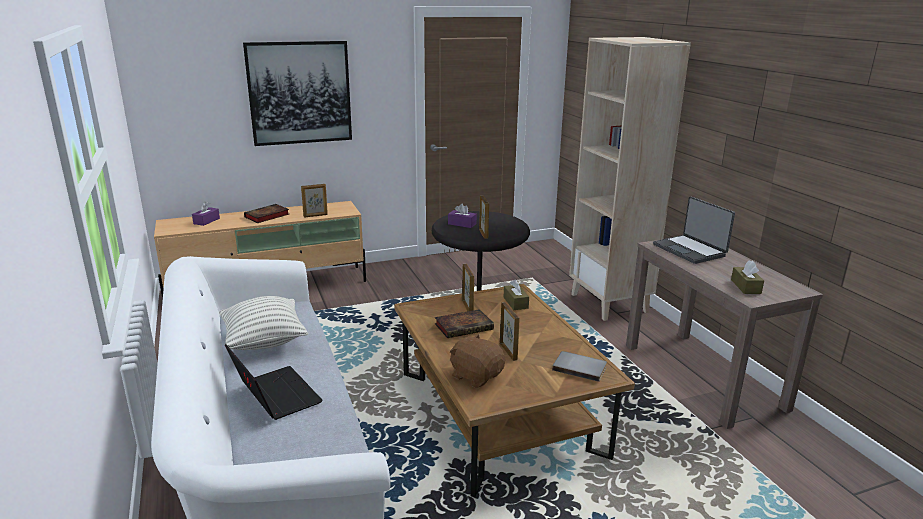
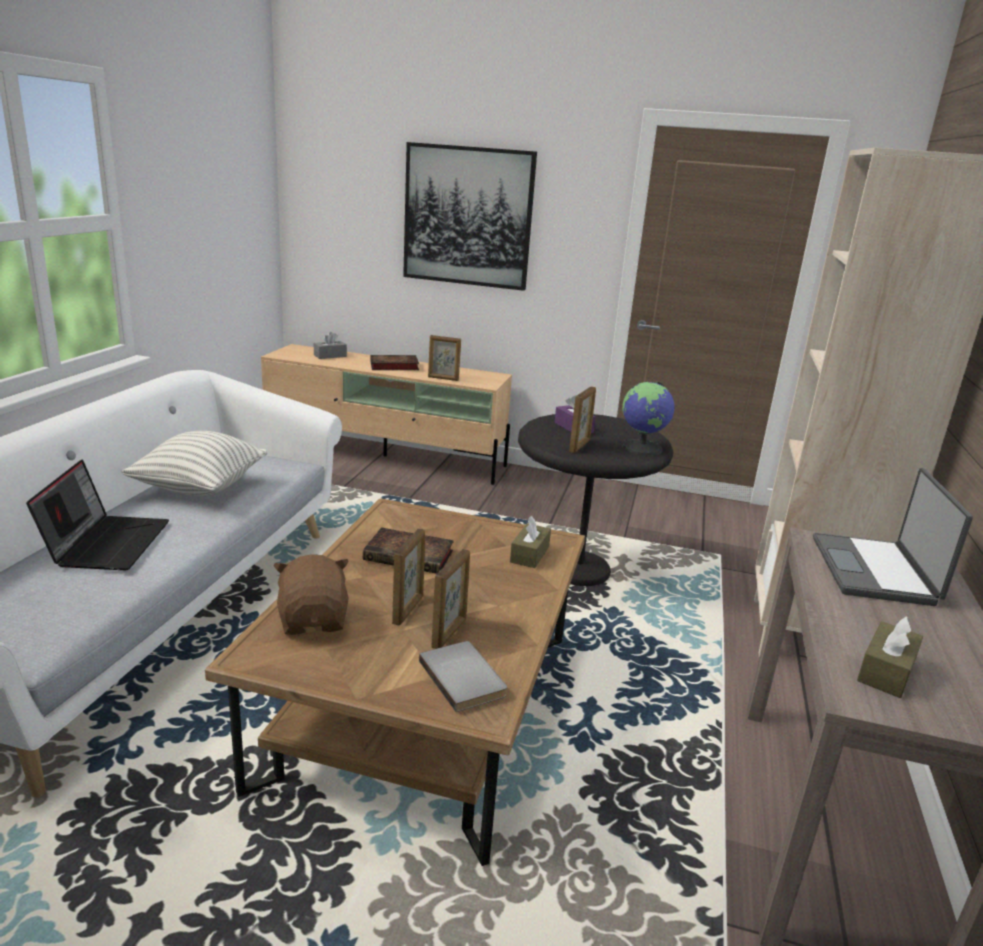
camera: 35 degrees right, 0 degrees up
purple tissue box [192,202,220,226] -> grey tissue box [314,332,347,359]
picture frame [462,264,474,311] -> picture frame moved to [431,549,470,649]
none -> globe [622,381,675,455]

